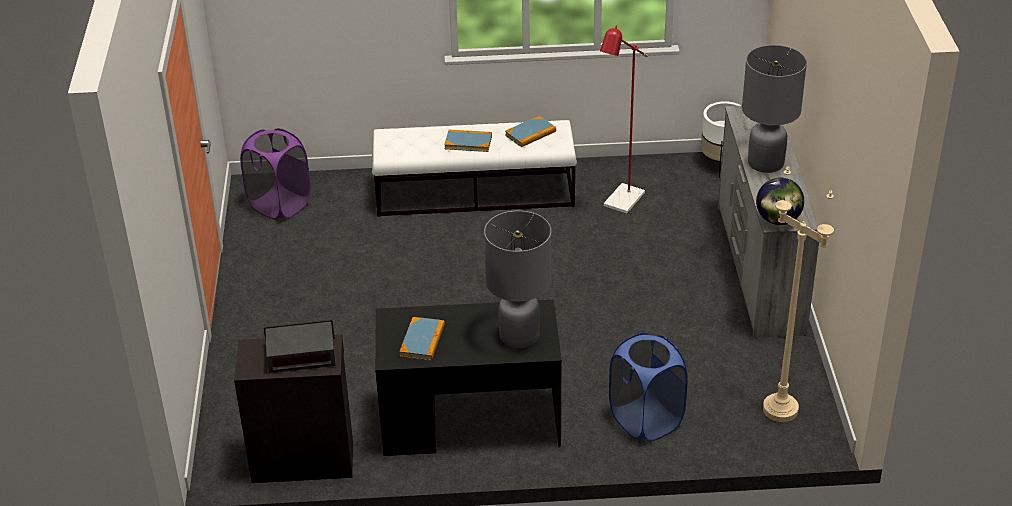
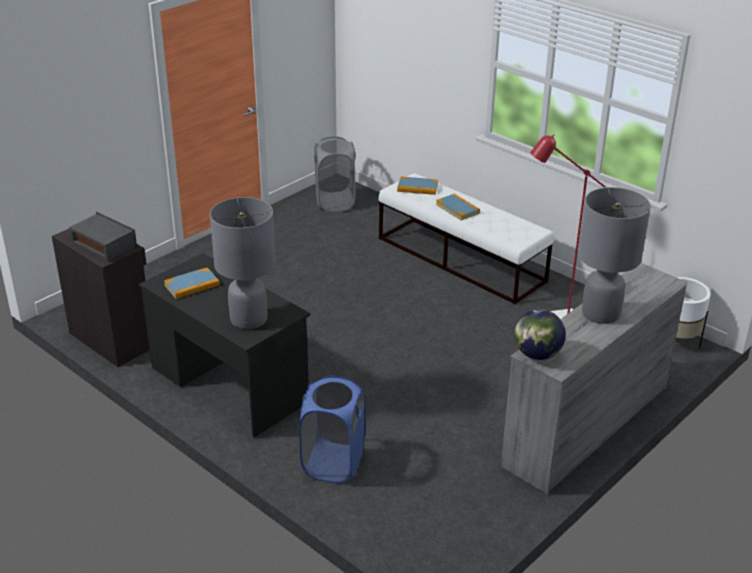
camera: 45 degrees right, 5 degrees down
purple laundry basket [240,128,311,220] -> grey laundry basket [314,137,355,212]
book [505,116,556,147] -> book moved to [397,177,438,195]
beige floor lamp [763,167,834,422] -> none

